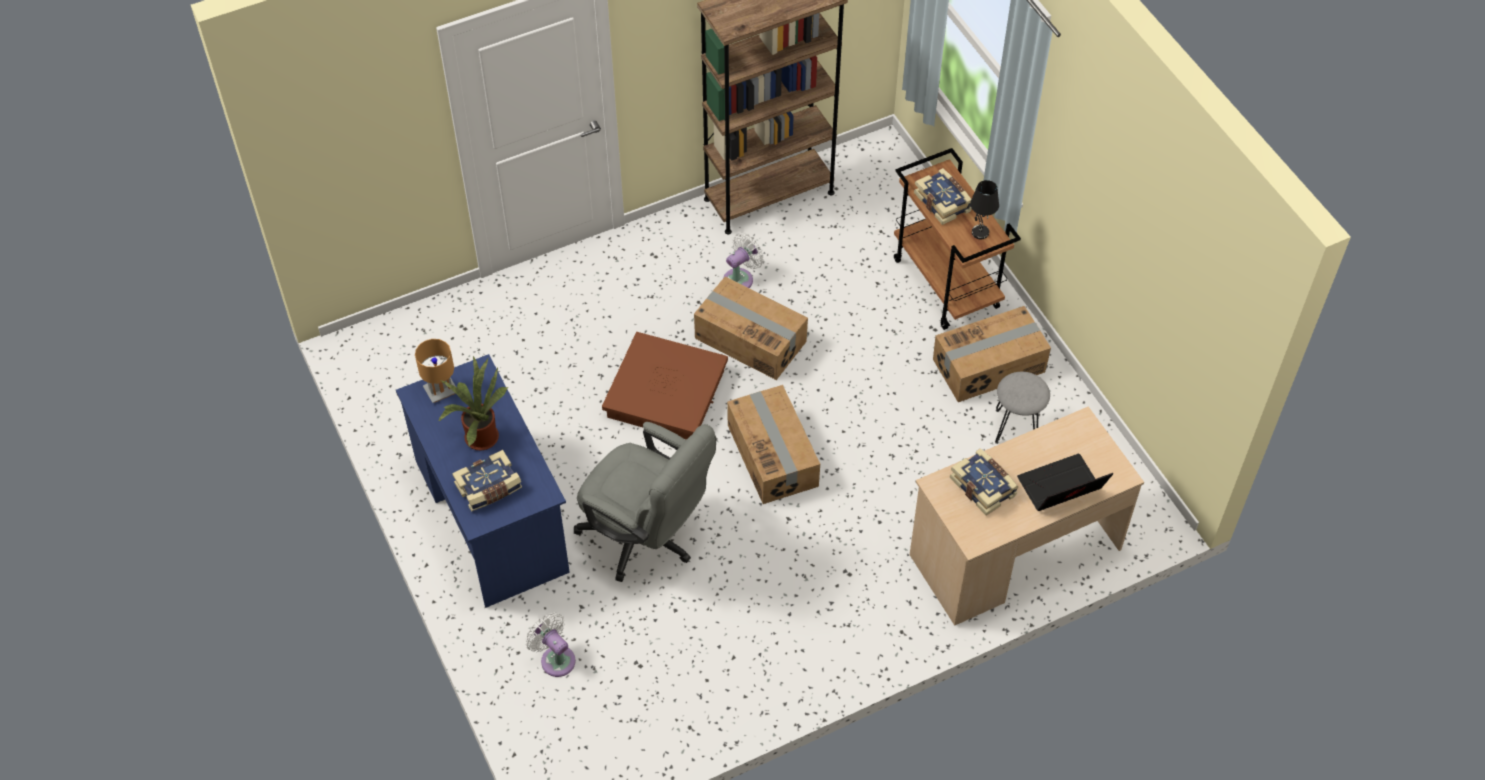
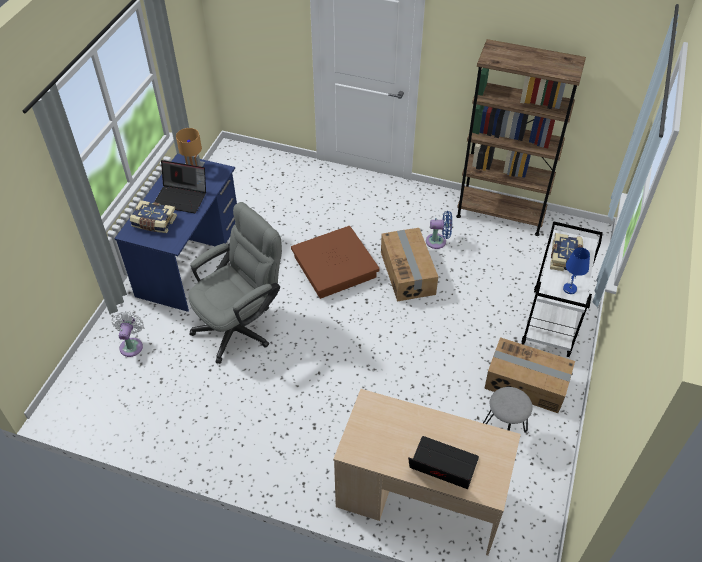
camera: 45 degrees right, 5 degrees down
potted plant [439,356,509,451] -> laptop [154,160,206,213]
grey office chair [574,422,716,582] -> grey office chair turned 120 degrees counterclockwise [188,202,282,364]
white fan [724,233,764,288] -> blue fan [426,211,452,249]
cardboard box [727,385,820,504] -> none
brown cart [894,148,1021,330] -> white cart [522,221,603,357]
book [950,448,1018,515] -> none
black table lamp [970,180,999,239] -> blue table lamp [563,247,590,294]

